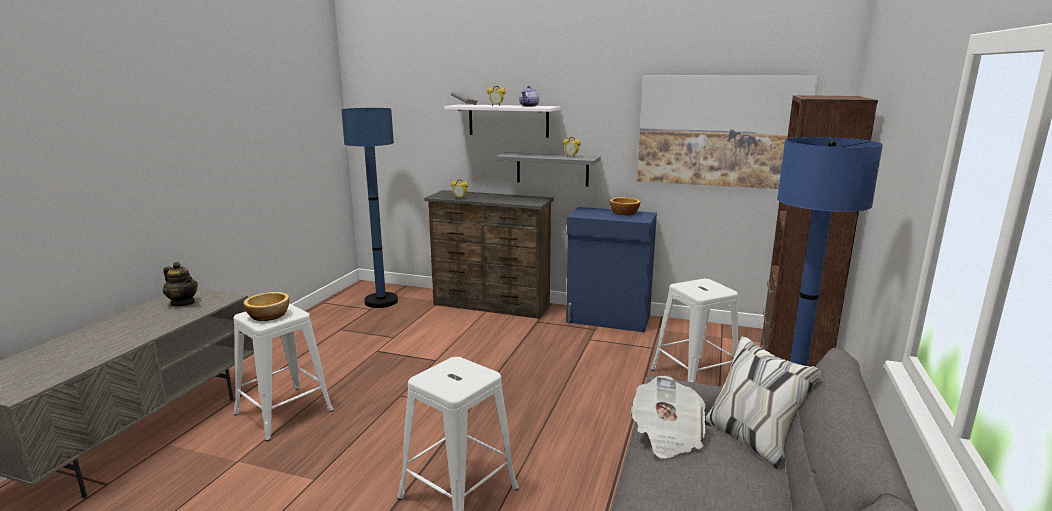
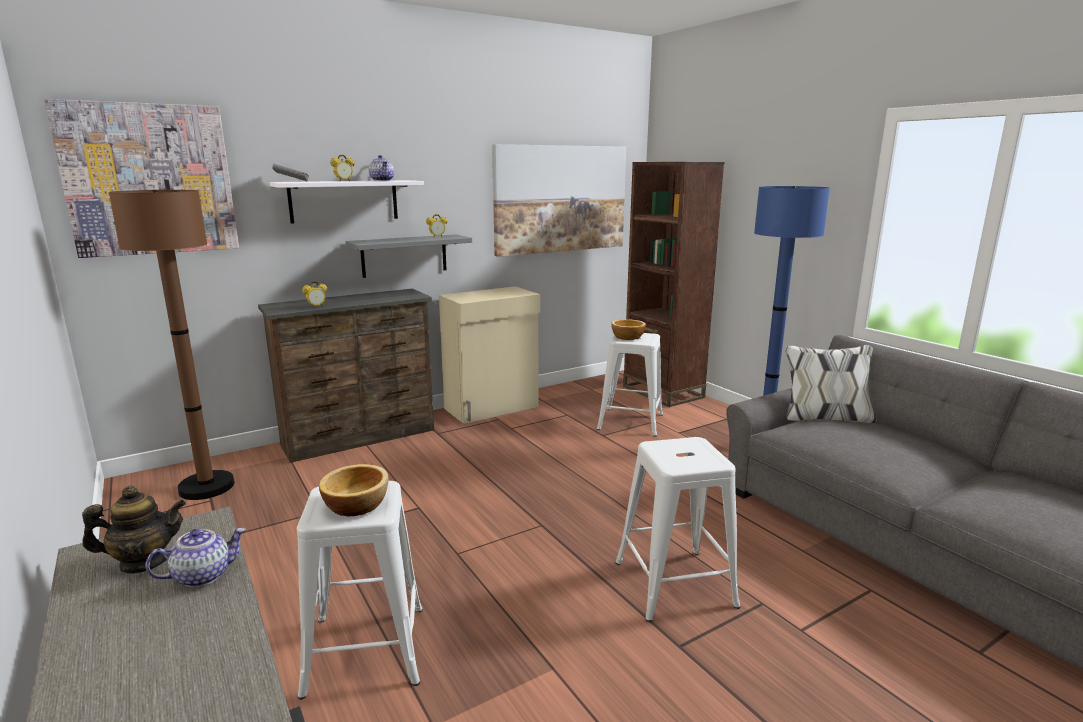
camera: 50 degrees left, 0 degrees up
blue floor lamp [341,108,398,308] -> brown floor lamp [109,190,235,500]
blue cabinet [566,207,657,333] -> beige cabinet [439,286,540,424]
bowl [610,198,640,215] -> bowl moved to [611,319,646,340]
newspaper [630,376,705,458] -> none
none -> picture [44,99,239,258]
none -> teapot [145,528,246,587]

